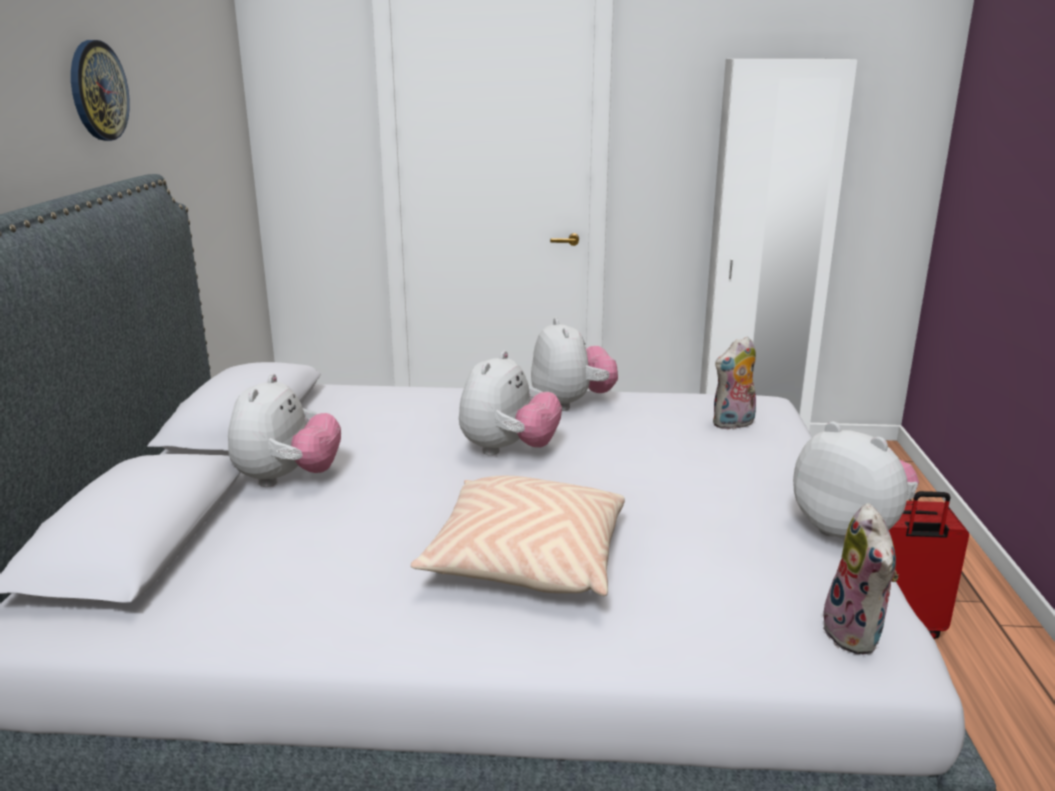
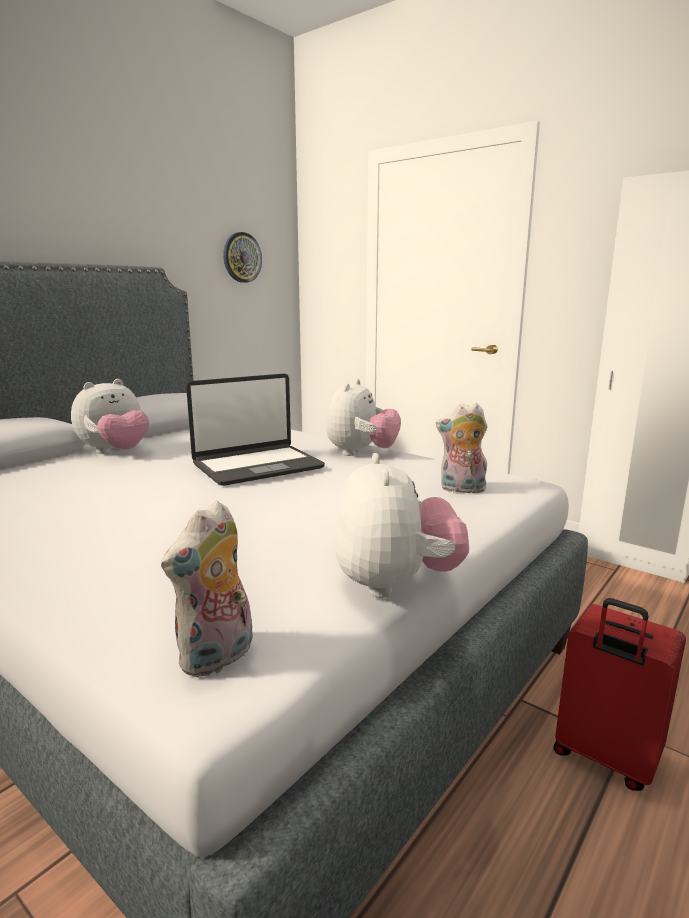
camera: 35 degrees right, 5 degrees down
wall clock [71,40,130,141] -> wall clock moved to [223,232,262,283]
beige pillow [411,476,625,596] -> none
plush toy [459,350,562,456] -> laptop [186,374,325,486]

